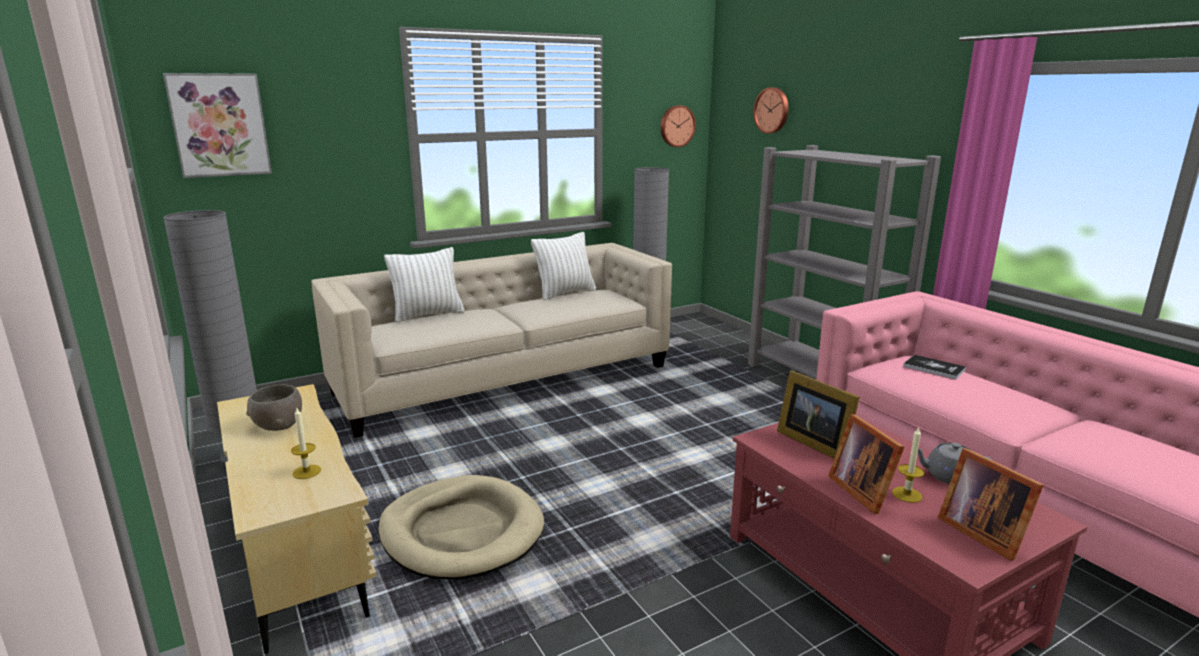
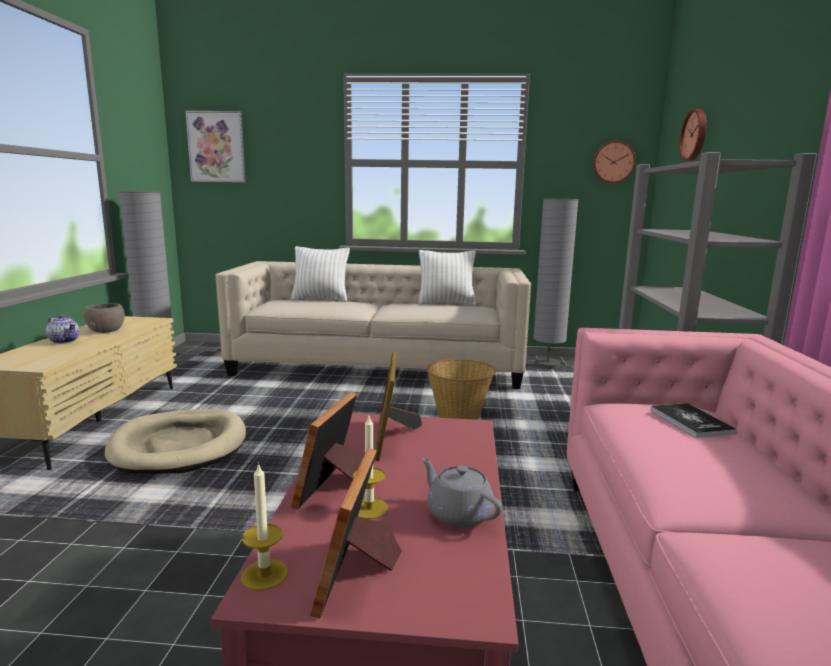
camera: 35 degrees right, 5 degrees down
candle [291,408,321,479] -> candle moved to [241,462,288,591]
none -> teapot [46,314,80,344]
none -> basket [426,359,496,420]

